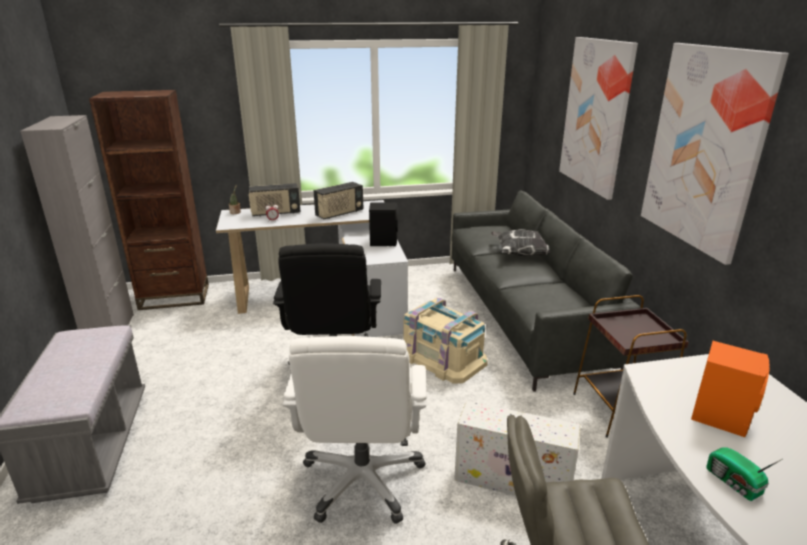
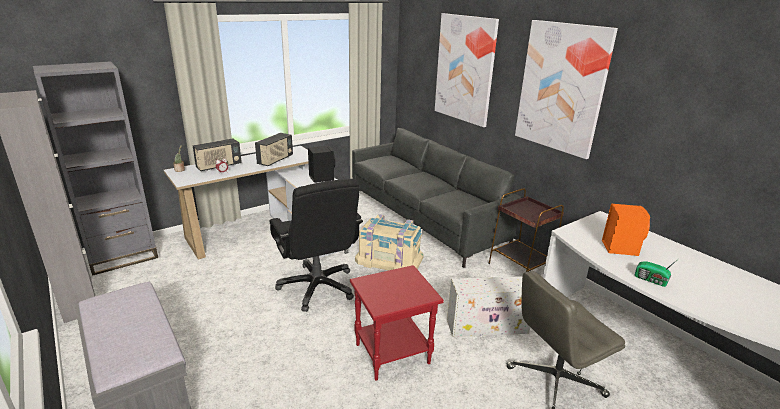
camera: 25 degrees left, 0 degrees up
brown bookcase [89,90,209,310] -> grey bookcase [33,61,158,276]
white office chair [282,336,427,524] -> red side table [350,265,444,381]
pillow [491,229,550,256] -> none

